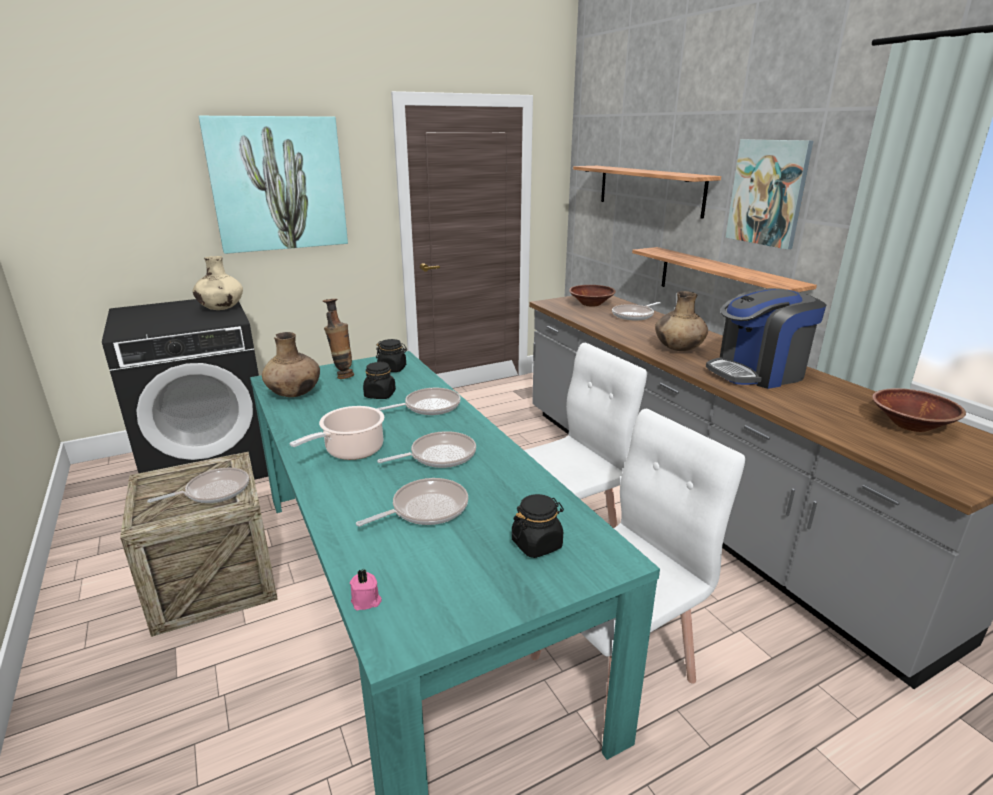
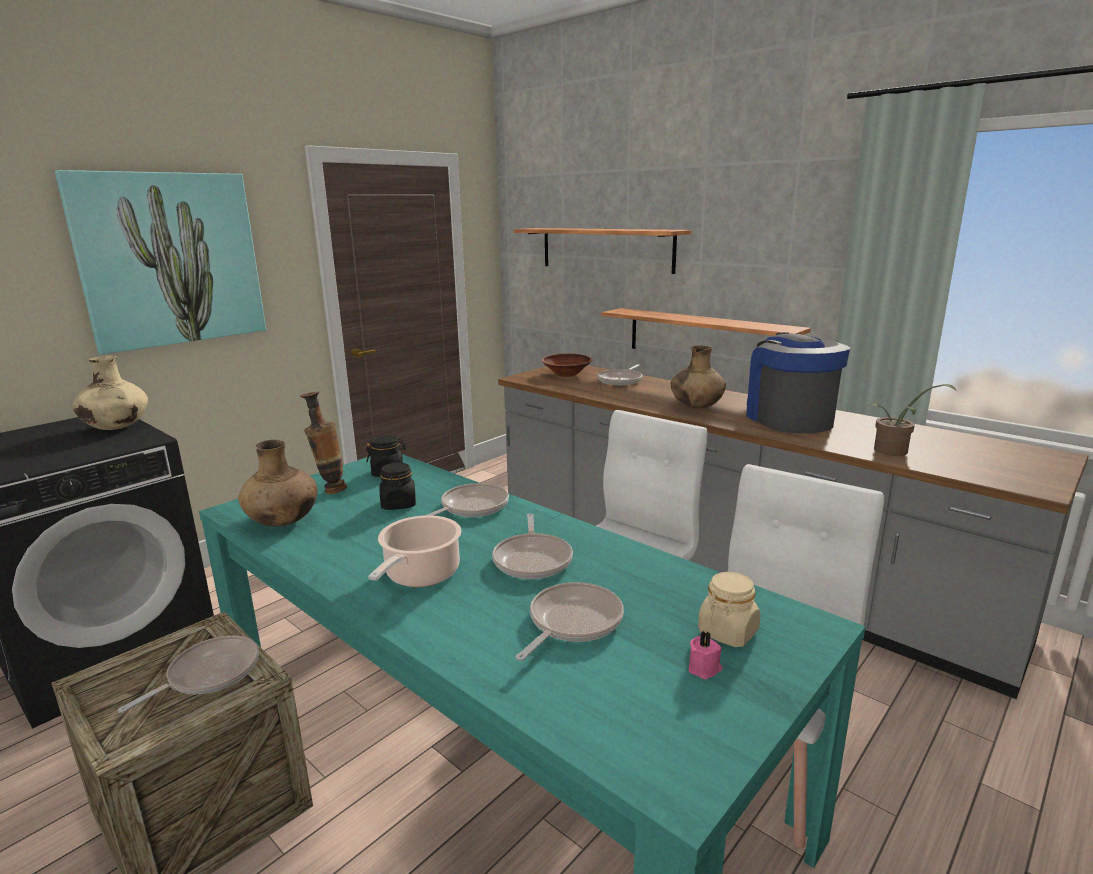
camera: 20 degrees left, 5 degrees down
pink candle [350,569,382,610] -> pink candle moved to [689,631,722,680]
frying pan [377,431,476,468] -> frying pan turned 135 degrees clockwise [492,514,573,579]
black jar [512,494,564,558] -> beige jar [698,572,761,647]
coffee machine [706,288,826,389] -> coffee machine turned 120 degrees clockwise [746,332,850,434]
picture [726,139,813,250] -> none
brown bowl [872,388,966,432] -> none
none -> potted plant [868,384,956,456]

